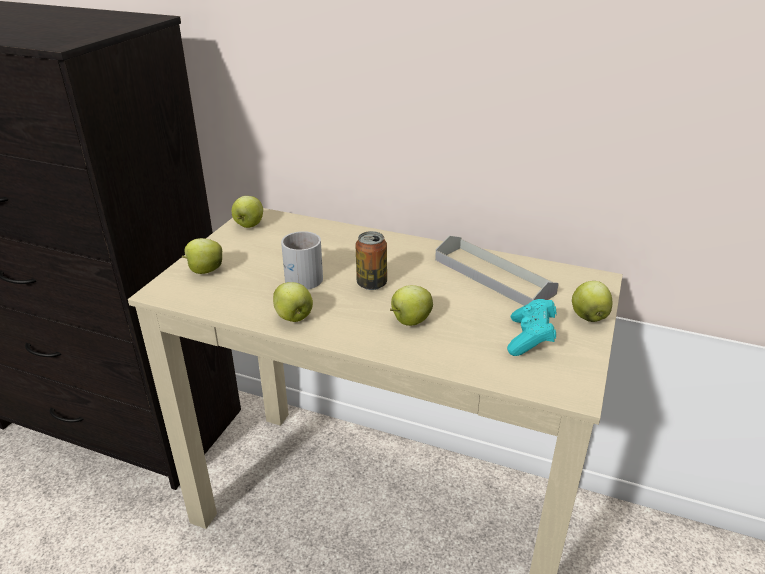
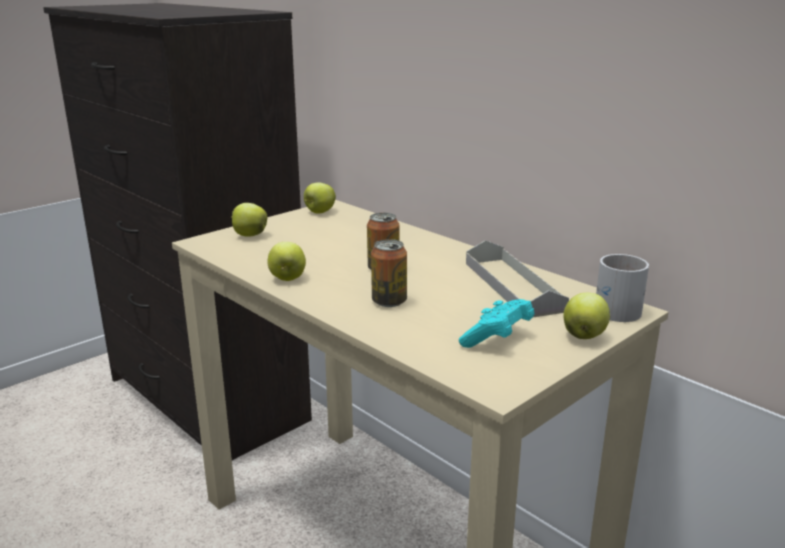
camera: 25 degrees right, 10 degrees down
white mug [281,231,323,290] -> white mug moved to [596,254,649,322]
apple [390,285,433,326] -> can [371,239,407,307]

